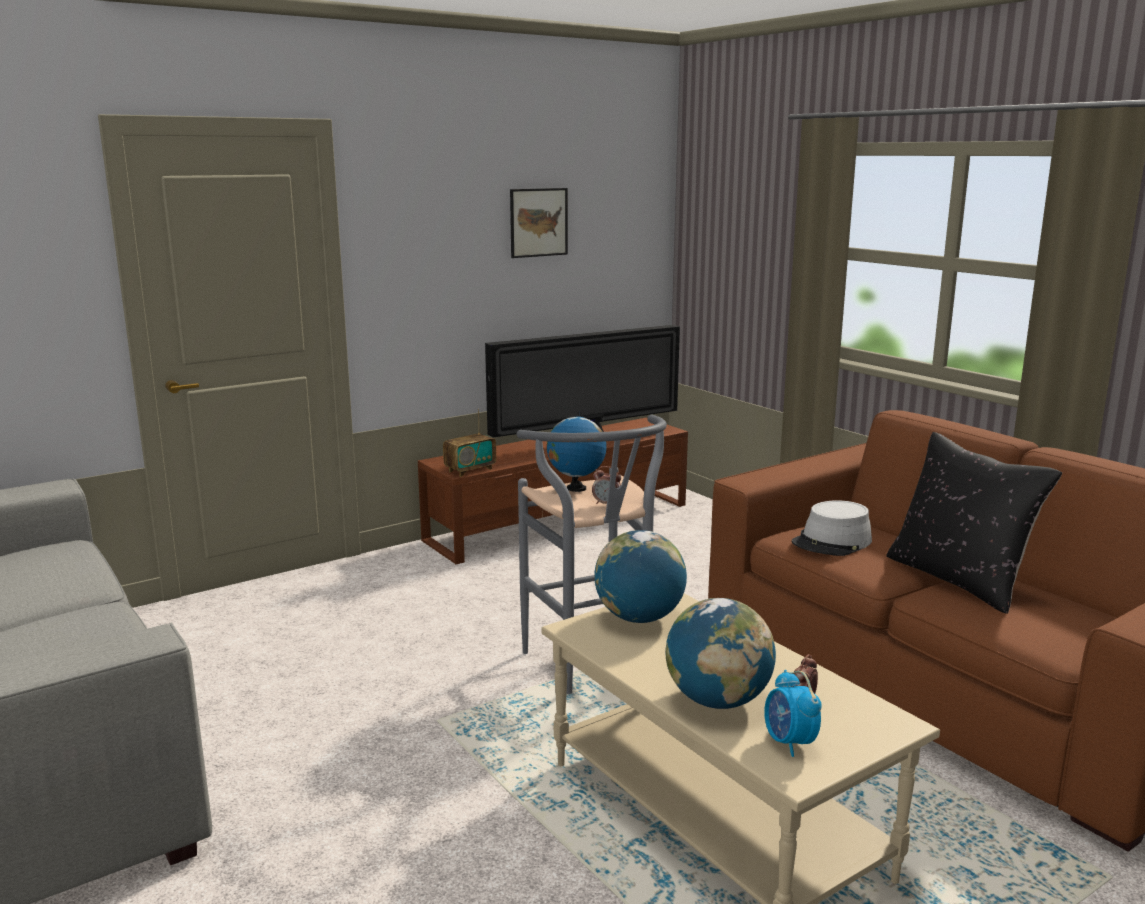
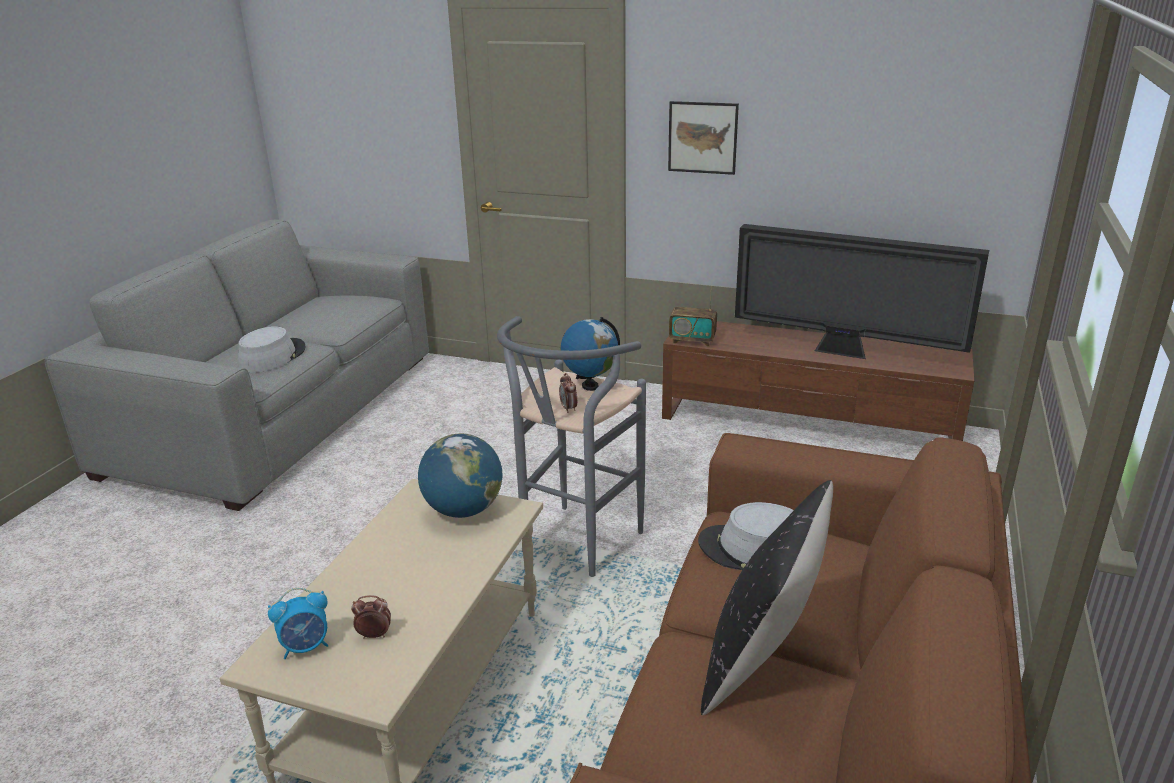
camera: 55 degrees right, 10 degrees up
picture [510,188,568,258] -> picture moved to [668,101,739,175]
globe [665,598,776,709] -> none
alarm clock [764,670,822,757] -> alarm clock turned 150 degrees counterclockwise [268,588,329,659]
none -> grey hat [238,326,306,373]

